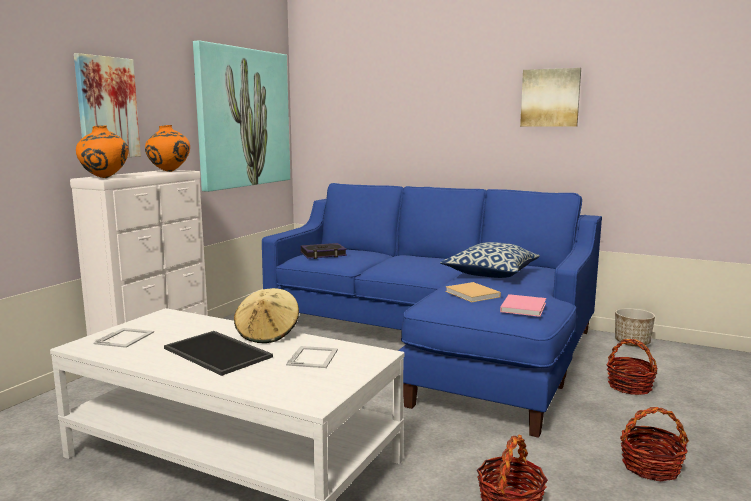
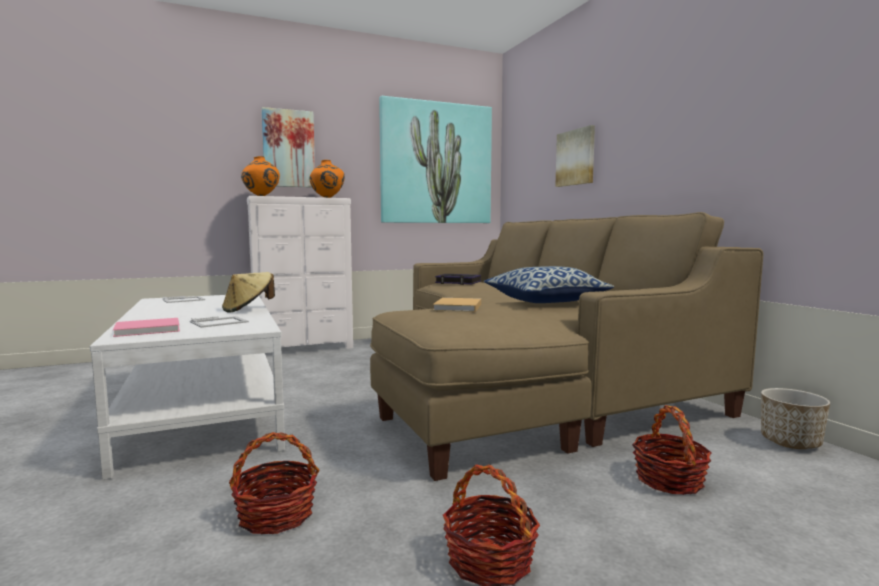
camera: 40 degrees right, 5 degrees down
tray [164,331,273,376] -> none
blue sofa [262,183,602,438] -> beige sofa [370,212,763,481]
pink book [500,294,546,317] -> pink book moved to [113,318,180,337]
picture [520,68,581,127] -> picture moved to [555,125,595,187]

